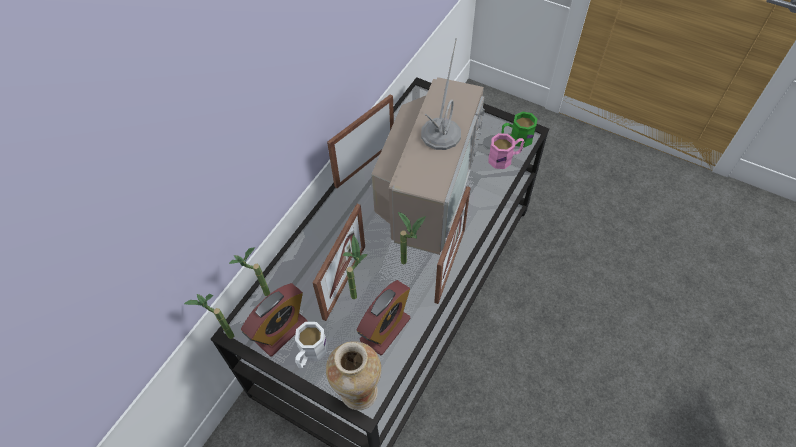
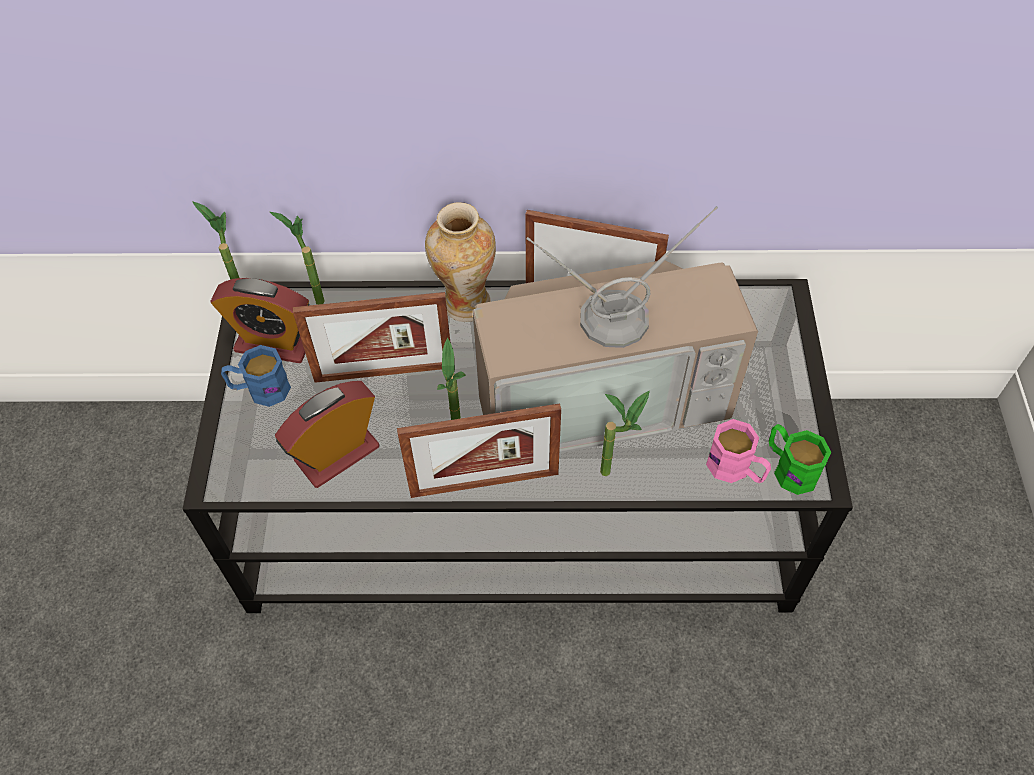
camera: 60 degrees right, 0 degrees up
white mug [295,322,328,368] -> blue mug [221,345,291,407]
vase [326,341,381,410] -> vase moved to [425,203,496,322]
potted plant [342,235,368,299] -> potted plant moved to [600,391,650,476]
alarm clock [357,280,410,355] -> alarm clock turned 135 degrees clockwise [275,381,379,488]

